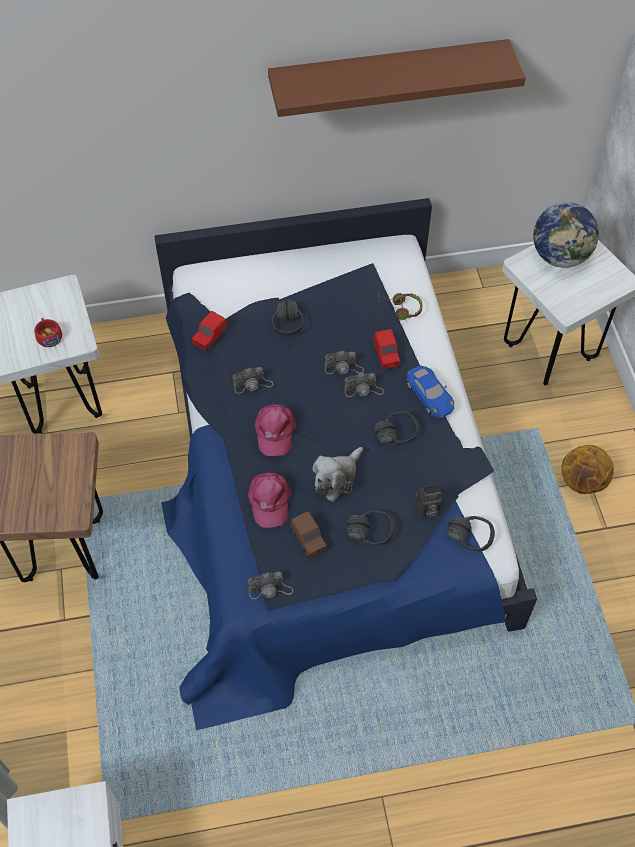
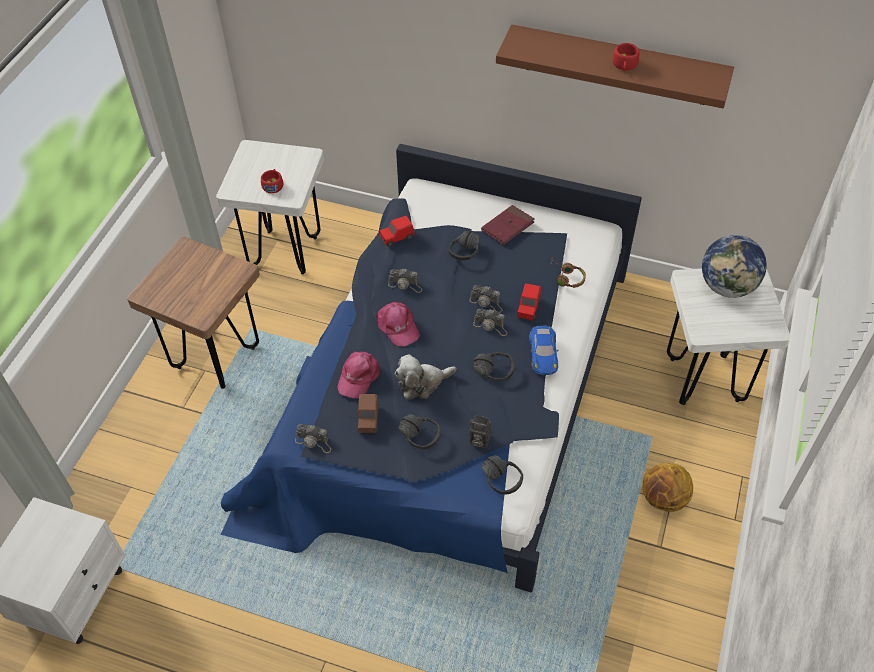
camera: 30 degrees right, 5 degrees down
pink cap [255,404,296,456] -> pink cap turned 60 degrees counterclockwise [375,302,420,347]
none -> red book [481,205,535,245]
none -> red cup [613,43,639,71]

